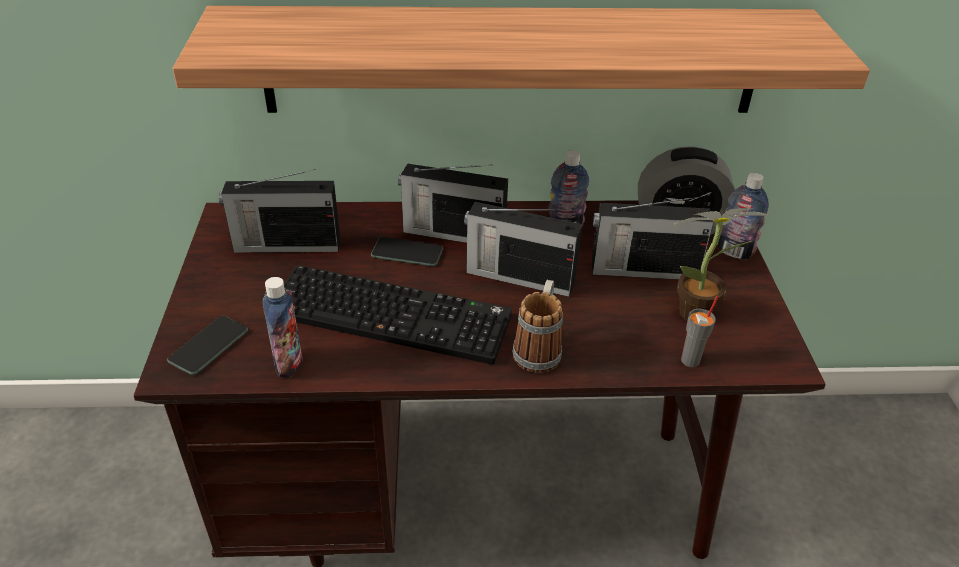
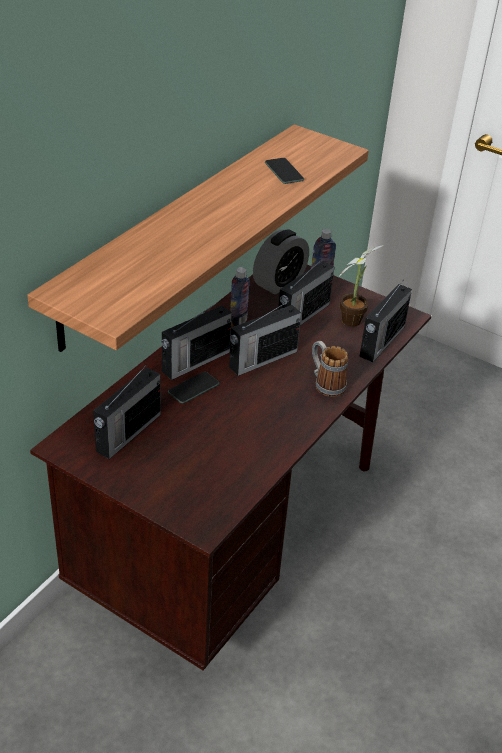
camera: 55 degrees left, 0 degrees up
phone [167,316,248,375] -> phone moved to [265,158,304,184]
bottle [263,277,302,378] -> none
keyboard [284,265,512,365] -> none
grey cup [681,296,719,367] -> radio [359,279,412,362]

